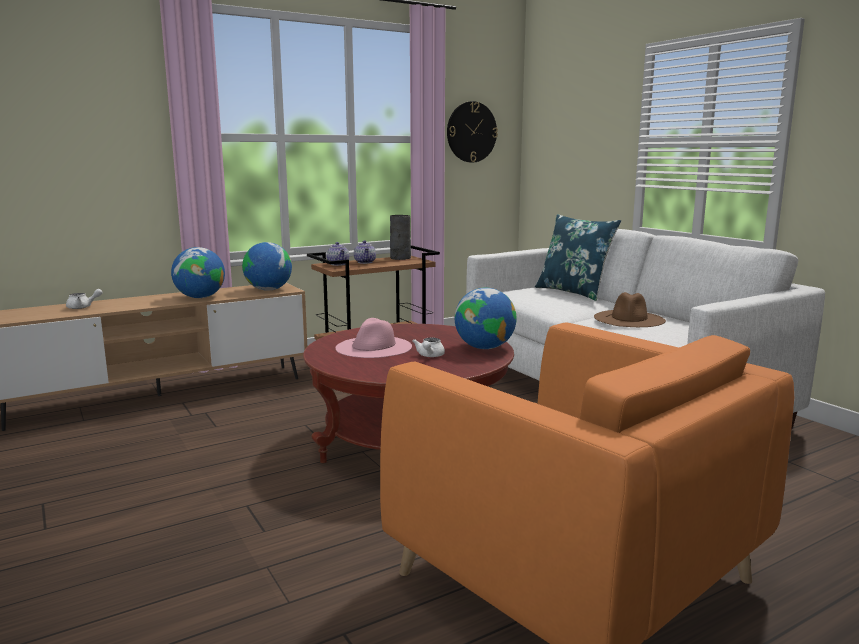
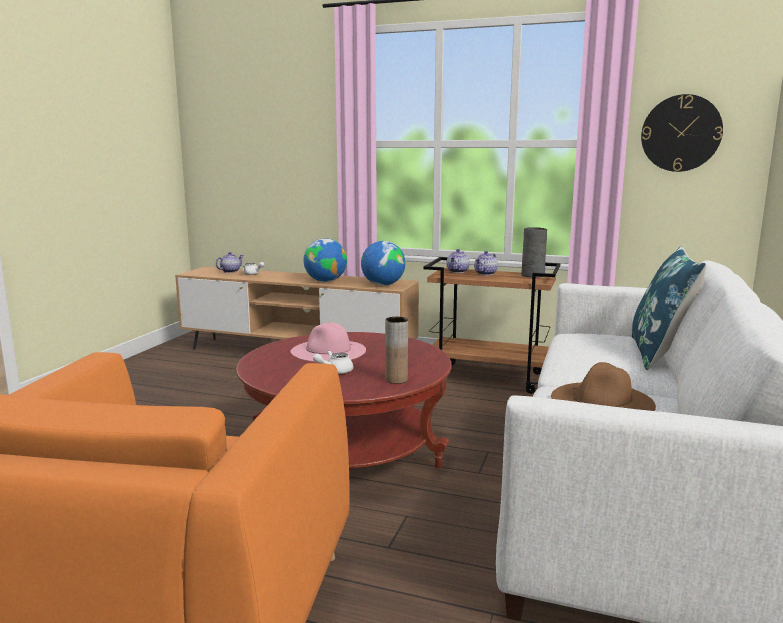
camera: 50 degrees right, 0 degrees up
globe [455,288,516,349] -> brown vase [385,317,408,384]
none -> teapot [216,252,244,273]

